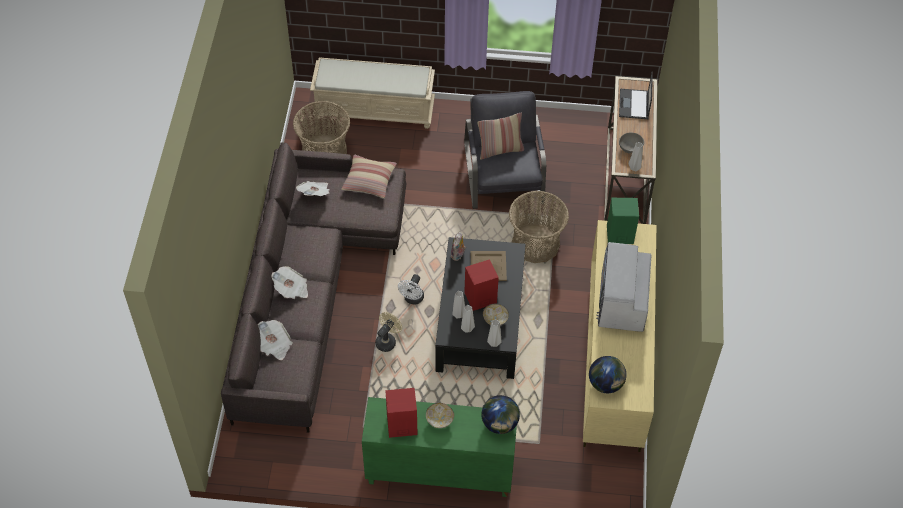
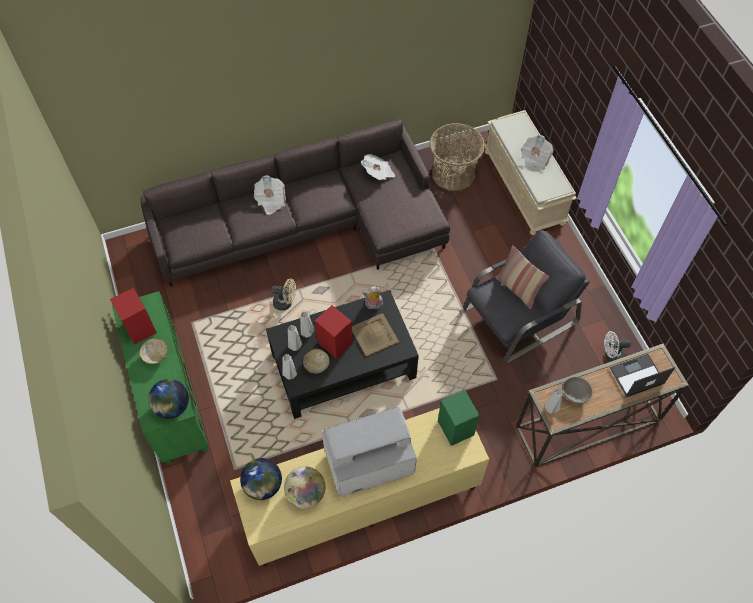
camera: 65 degrees right, 5 degrees up
newspaper [258,320,293,360] -> newspaper moved to [521,135,553,171]
pillow [341,155,397,199] -> none
white fan [398,274,424,304] -> white fan moved to [604,331,631,362]
basket [509,191,569,263] -> none
none -> globe [284,466,325,509]

